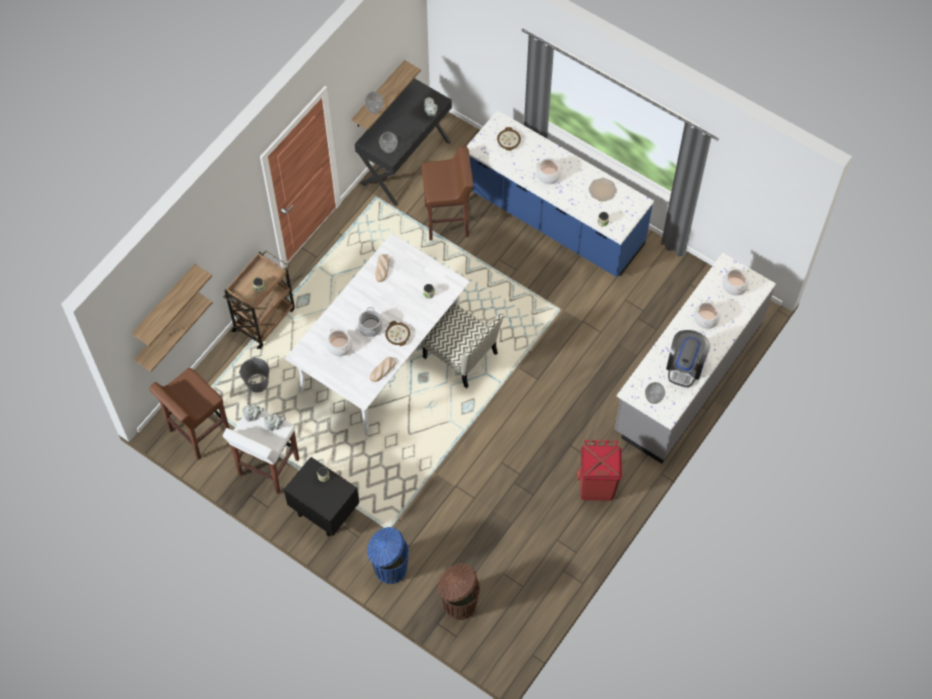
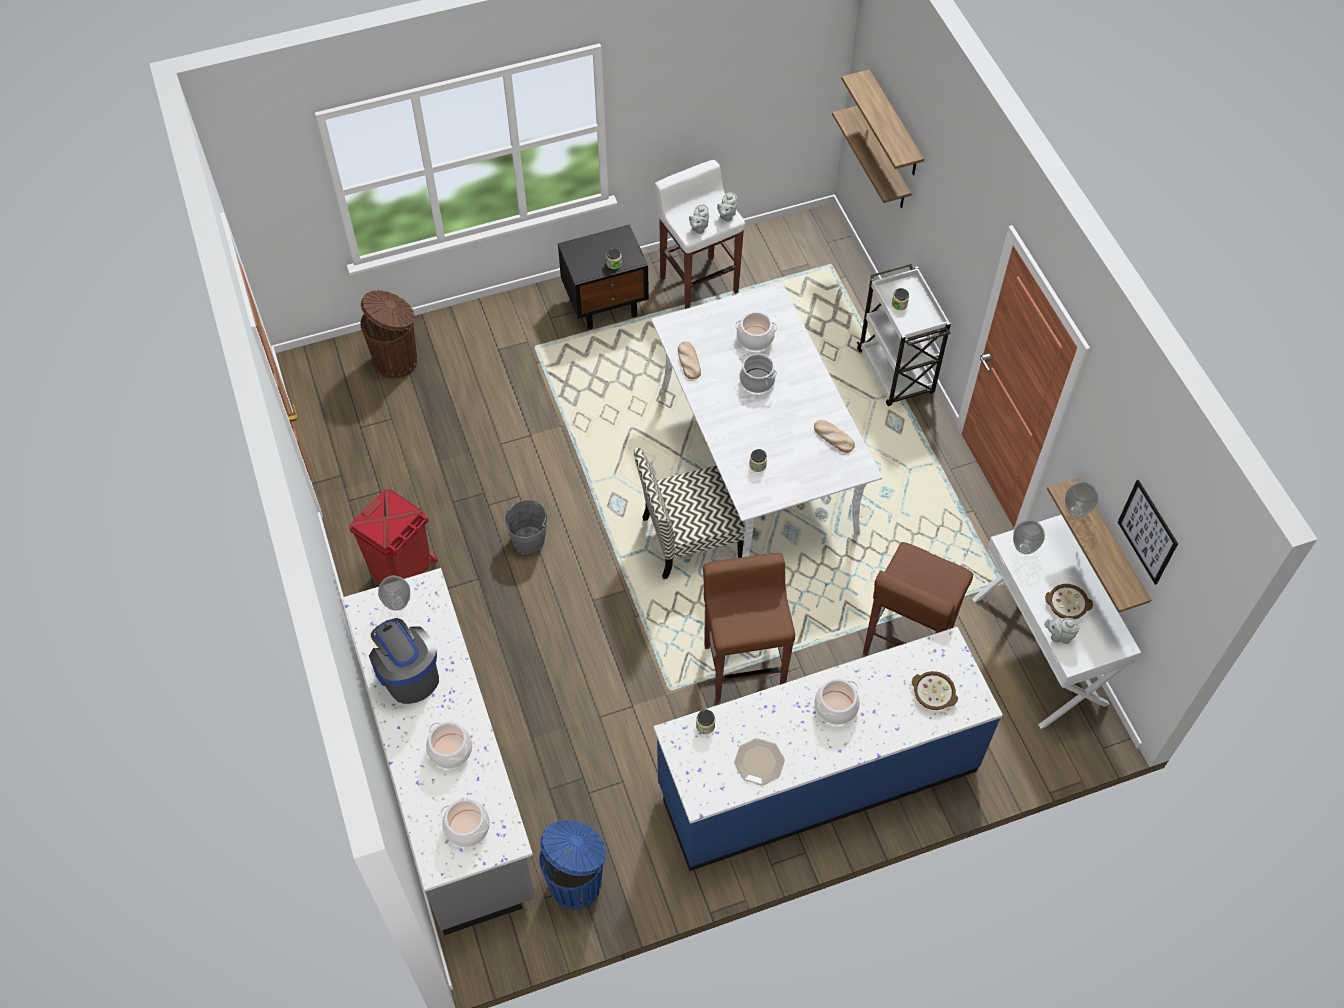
camera: 125 degrees right, 5 degrees down
brown stool [149,368,229,460] -> brown stool moved to [703,553,795,702]
brown cart [223,250,295,349] -> white cart [857,264,951,406]
grey bucket [239,357,270,392] -> grey bucket moved to [504,500,548,554]
black desk [355,78,452,206] -> white desk [972,515,1141,729]
blue trash can [367,527,409,584] -> blue trash can moved to [539,820,607,909]
bowl [385,321,410,346] -> bowl moved to [1045,584,1093,619]
none -> picture [1118,480,1178,585]

